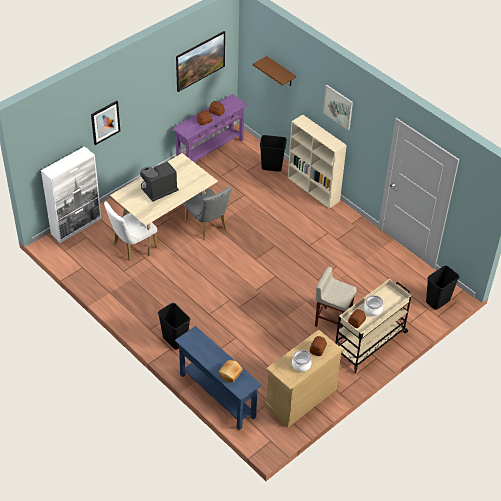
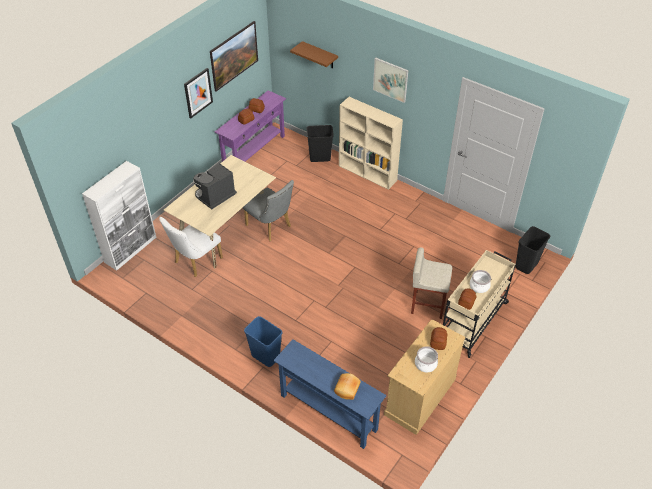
camera: 10 degrees left, 0 degrees up
picture [91,101,120,145] -> picture moved to [184,68,213,118]
black trash can [158,303,190,349] -> blue trash can [244,316,282,367]

